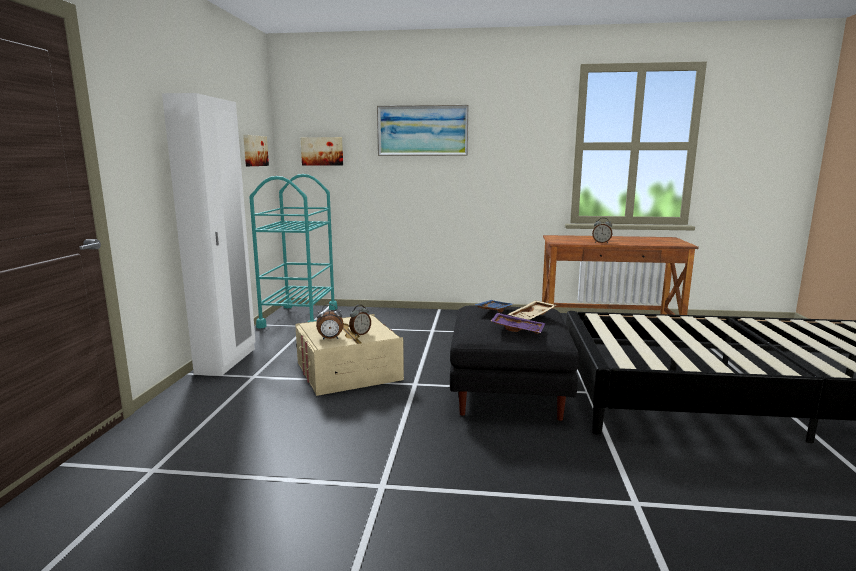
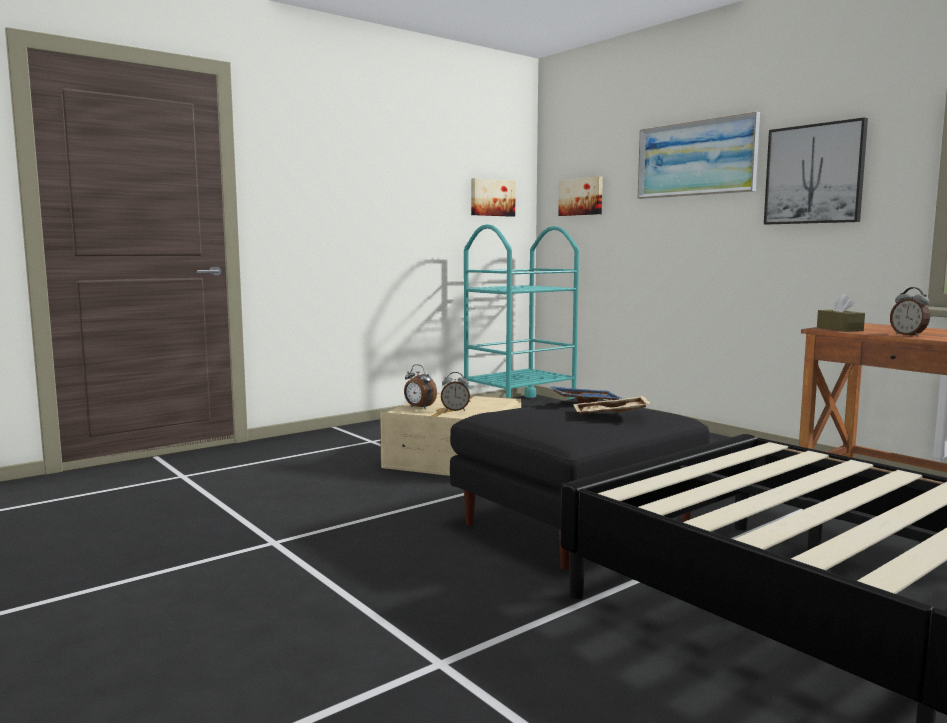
camera: 45 degrees right, 5 degrees down
white wardrobe [162,93,256,376] -> none
purple tray [491,313,545,334] -> none
none -> picture [764,117,868,224]
none -> brown tissue box [817,294,865,332]

